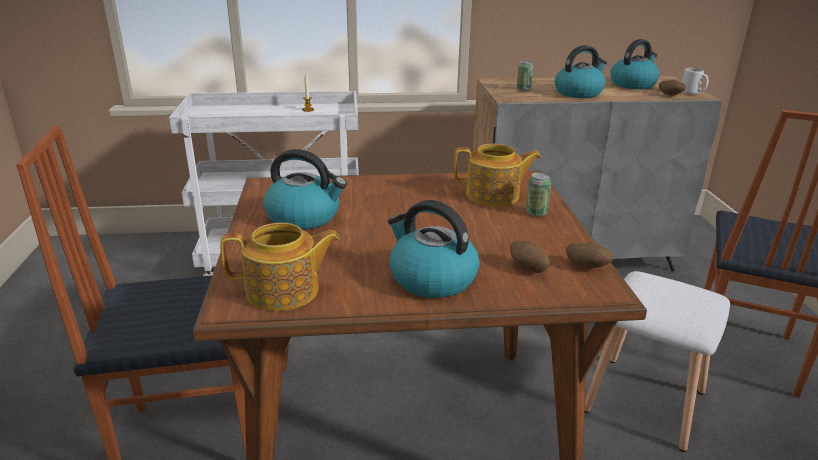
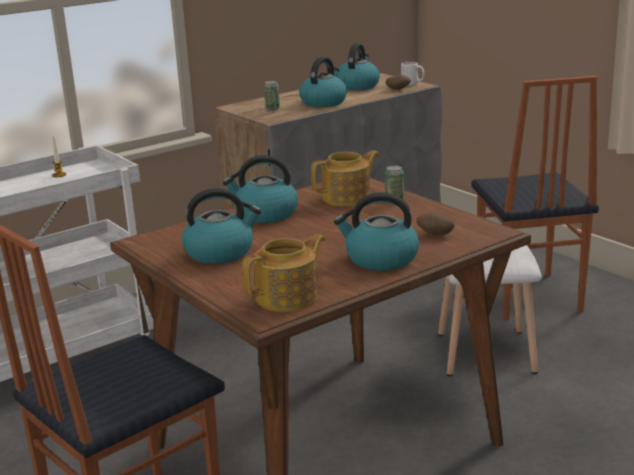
camera: 30 degrees left, 5 degrees down
potato [566,243,614,268] -> none
none -> kettle [223,155,298,223]

